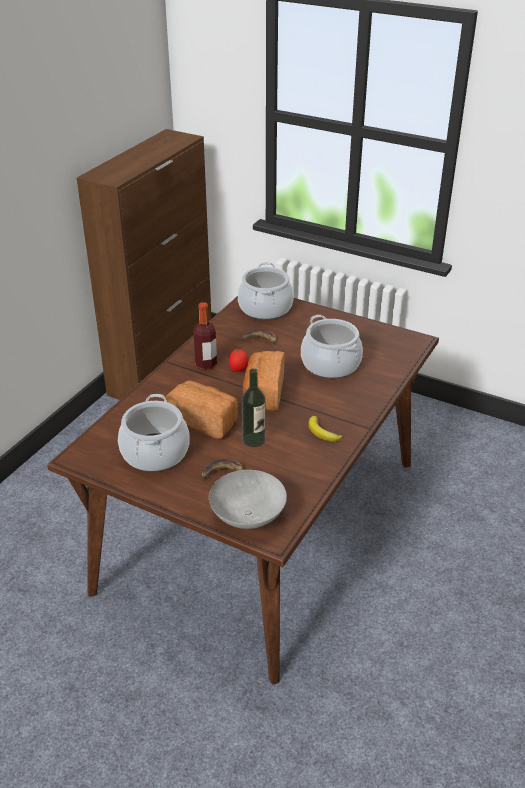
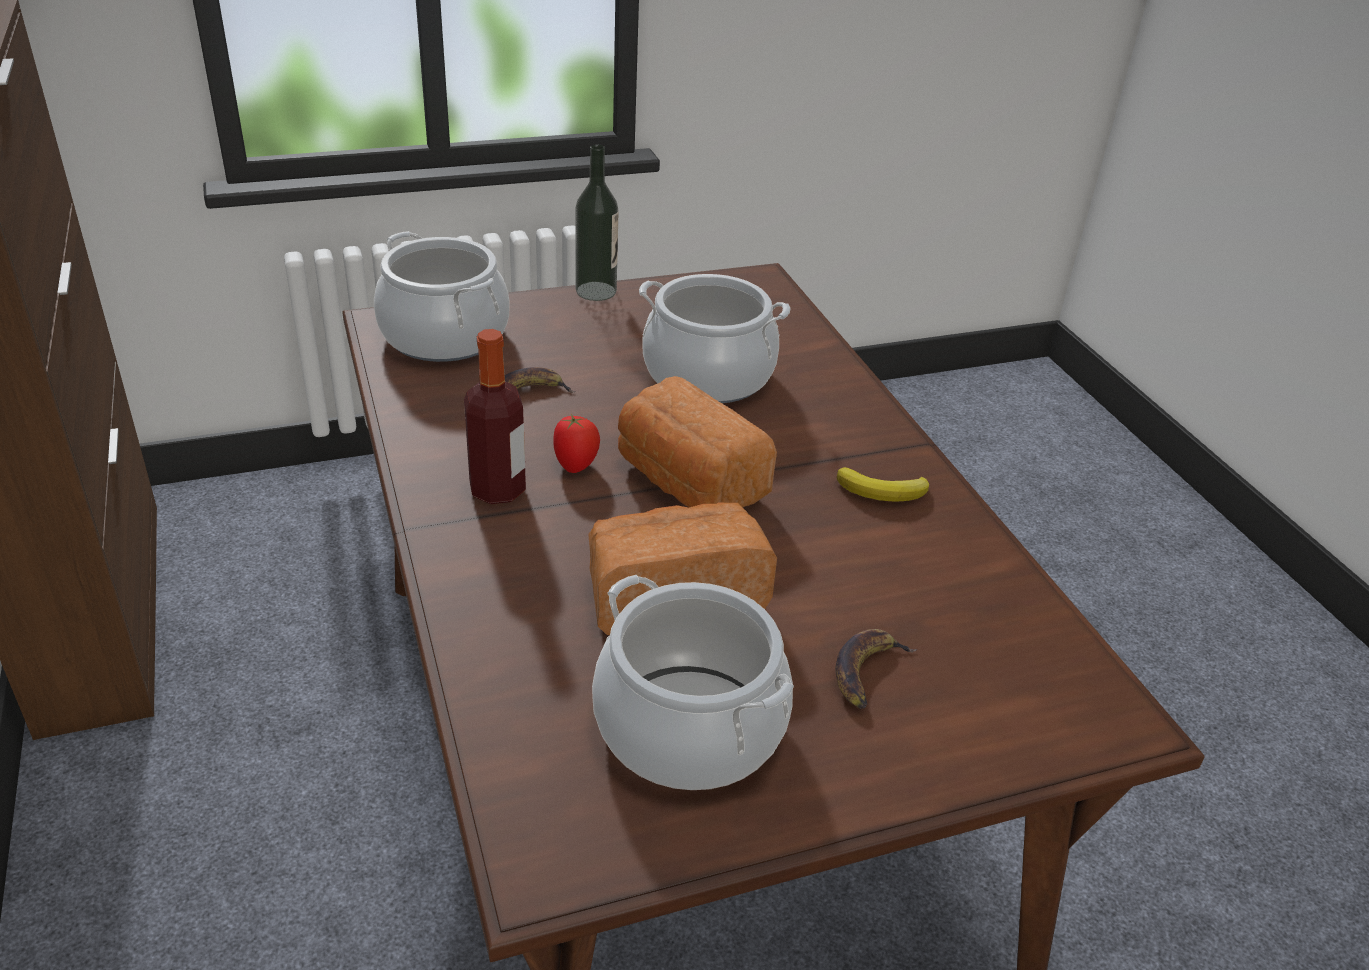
camera: 50 degrees left, 0 degrees up
grey bowl [209,470,287,529] -> none
bottle [242,368,266,447] -> bottle moved to [575,144,619,301]

